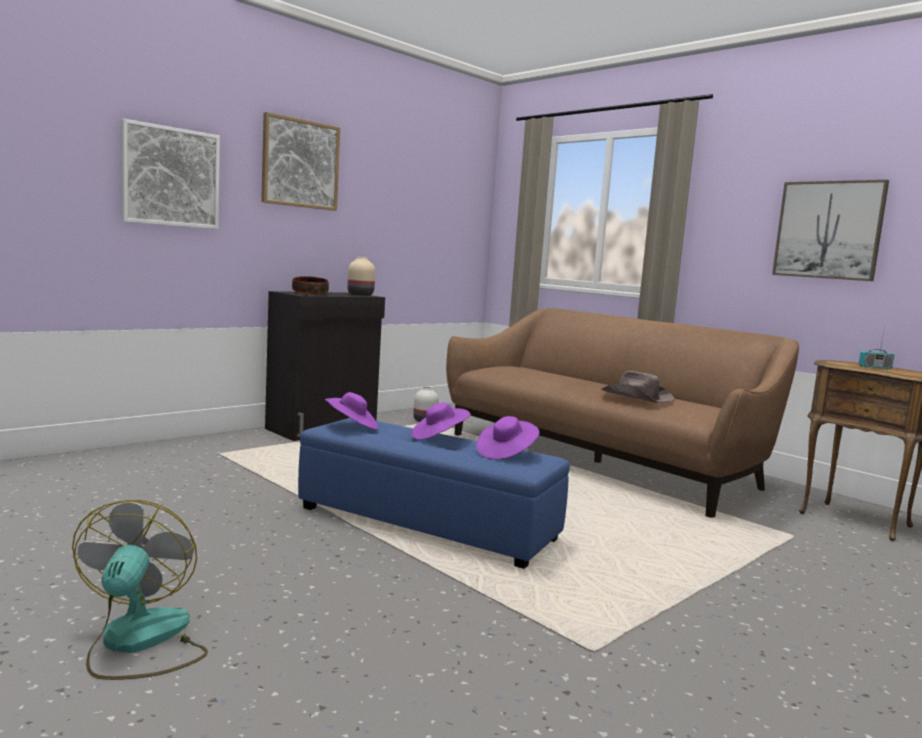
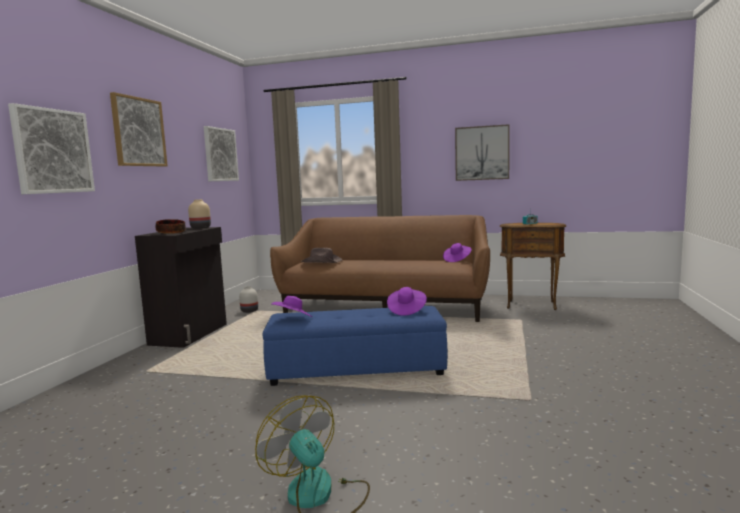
camera: 30 degrees left, 0 degrees up
purple hat [412,403,471,440] -> purple hat moved to [443,243,472,262]
brown hat [601,371,675,403] -> brown hat moved to [301,248,342,263]
none -> picture [204,126,239,181]

